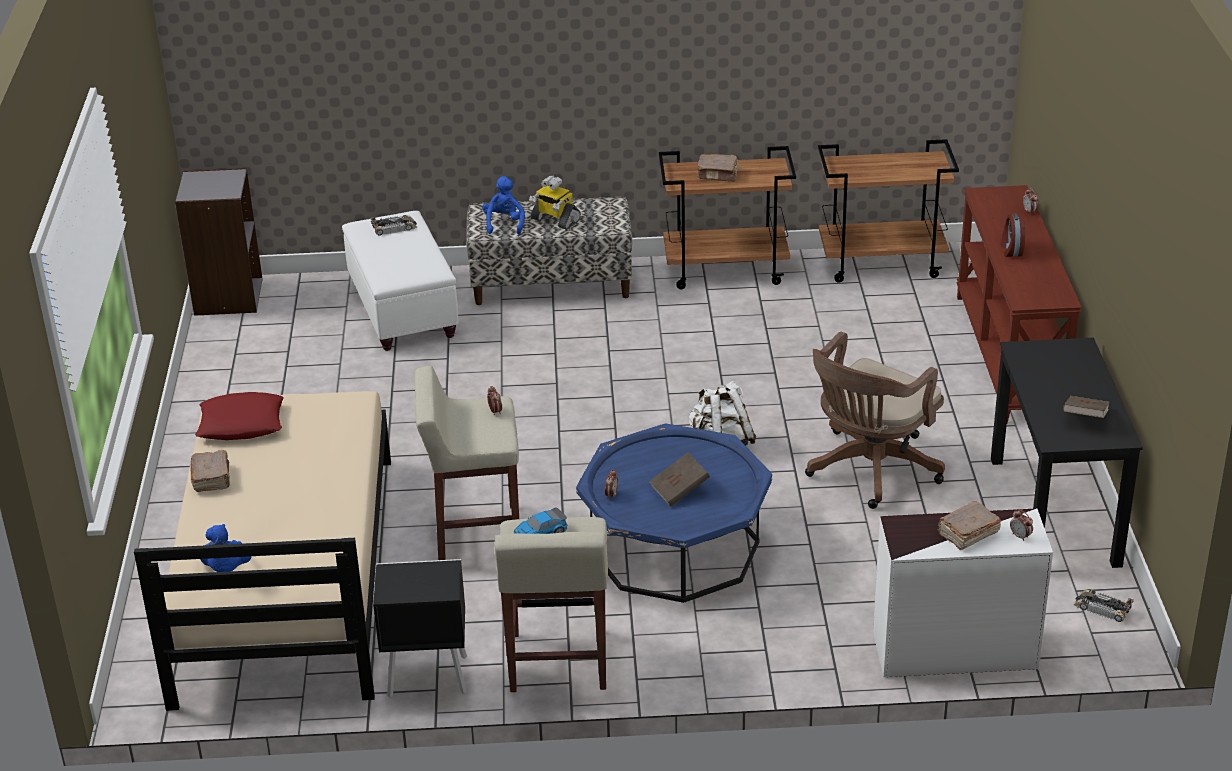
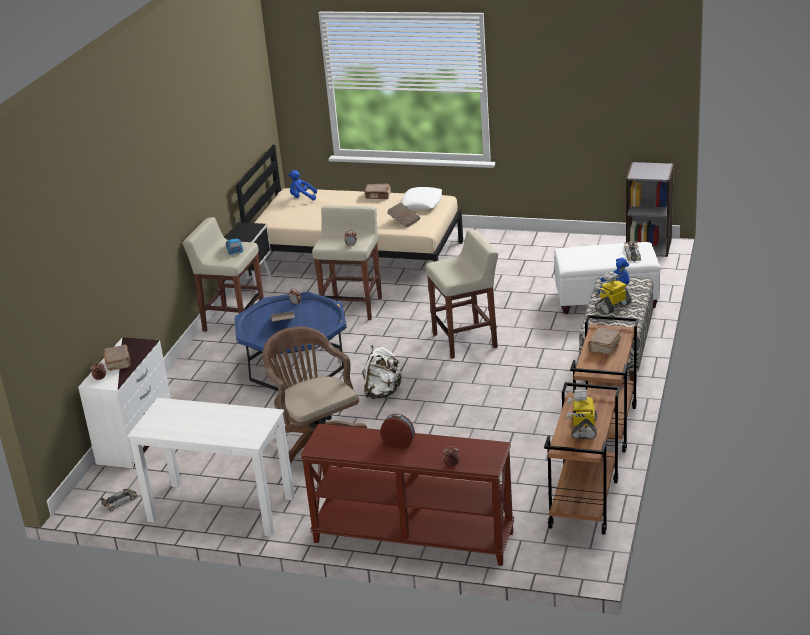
camera: 110 degrees right, 5 degrees down
red pillow [195,392,284,440] -> white pillow [401,187,442,210]
black desk [991,337,1143,568] -> white desk [128,398,295,537]
brown book [1063,396,1110,418] -> brown book moved to [387,202,420,228]
none -> beige stool [426,230,498,359]
none -> toy robot [567,390,597,439]

